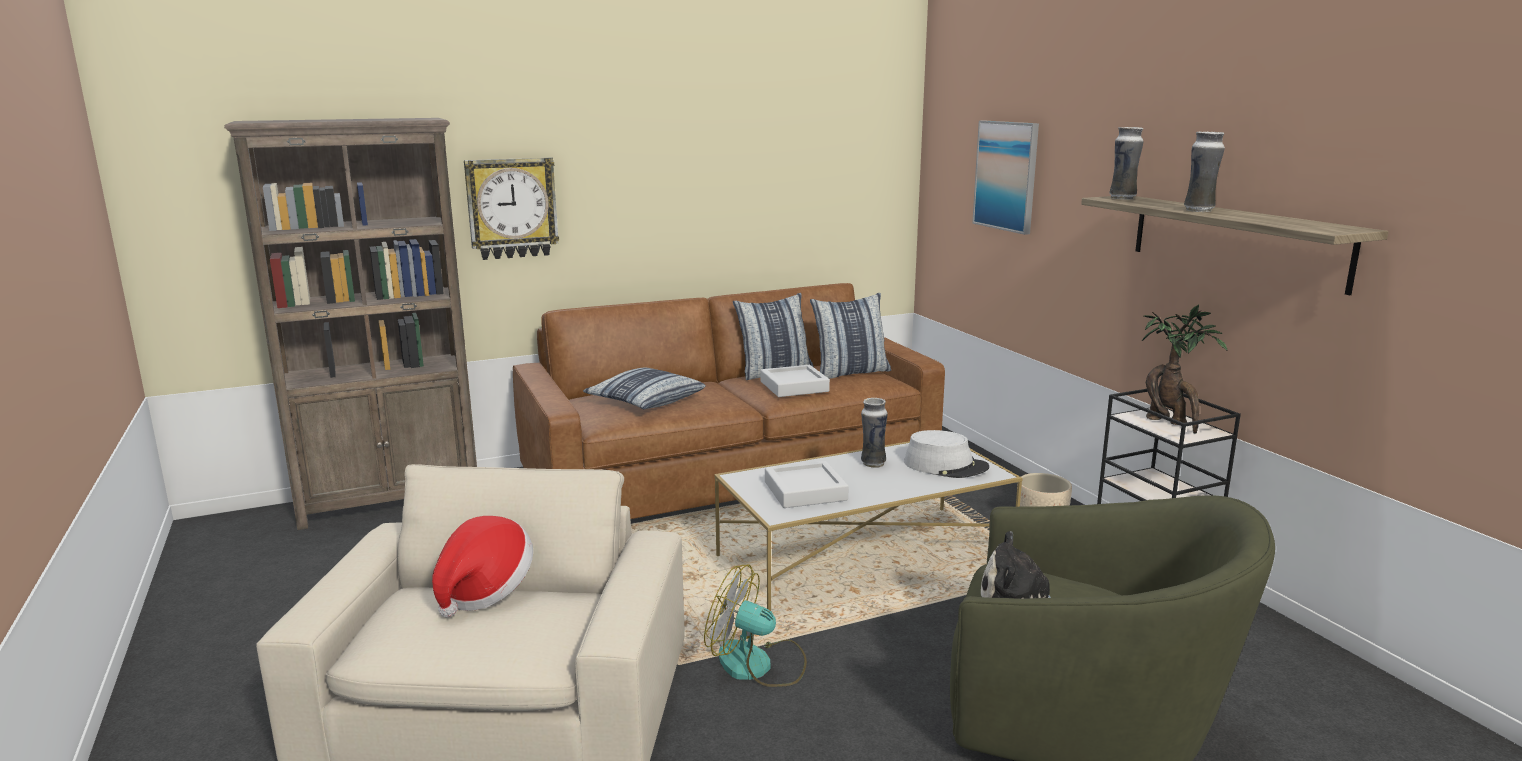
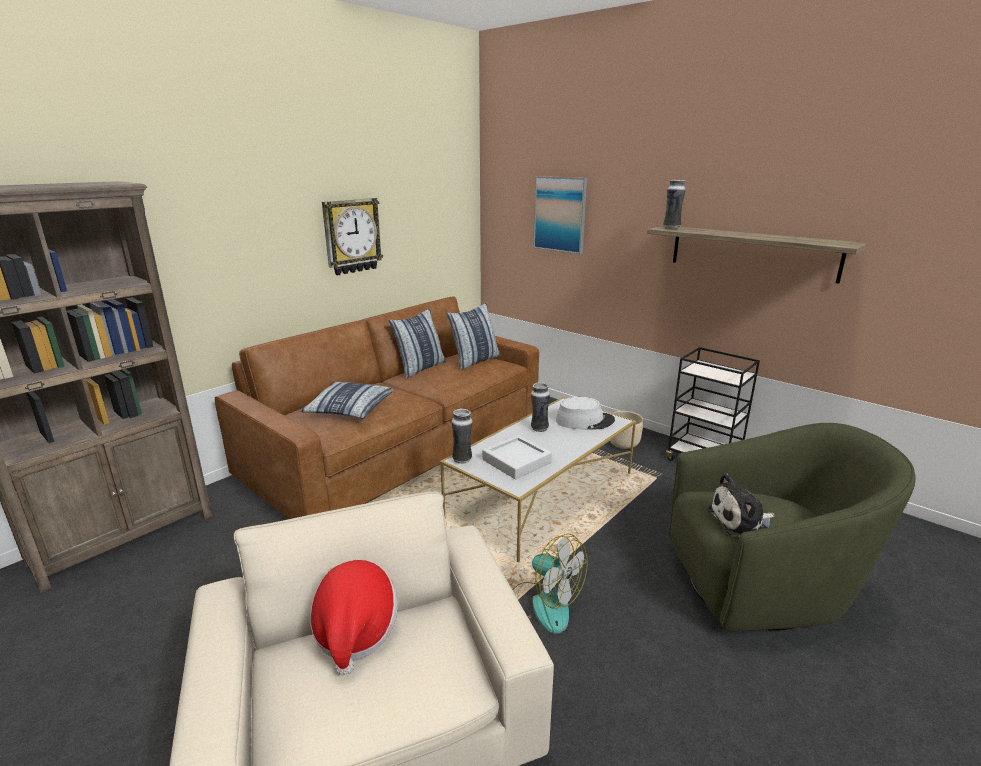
camera: 25 degrees left, 5 degrees up
wall clock [464,158,559,260] -> wall clock moved to [322,198,383,275]
fan [704,565,807,687] -> fan turned 135 degrees counterclockwise [512,534,588,634]
grey tray [761,365,830,397] -> none
potted plant [1142,305,1227,434] -> none
vase [1184,132,1225,212] -> vase moved to [452,409,473,464]

